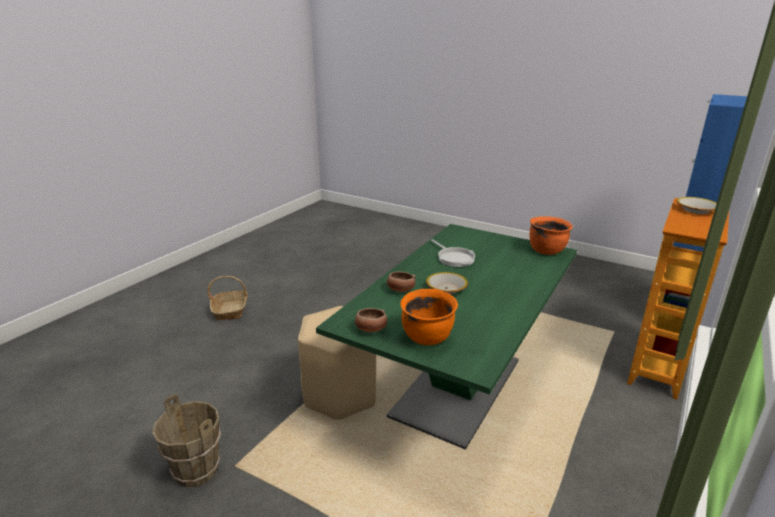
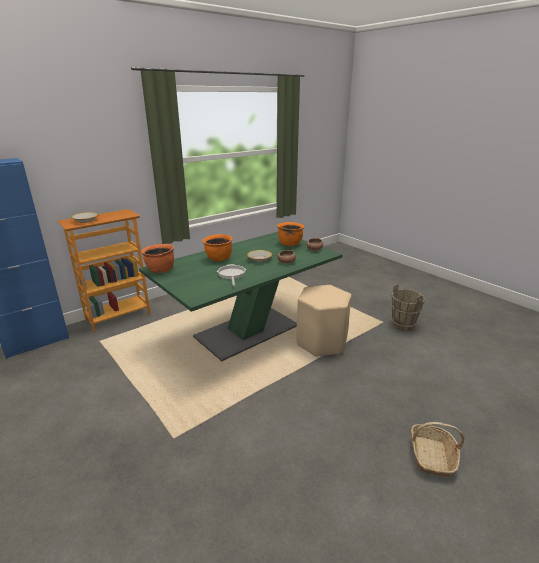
camera: 160 degrees left, 0 degrees up
none -> orange cooking pot [203,234,232,261]

